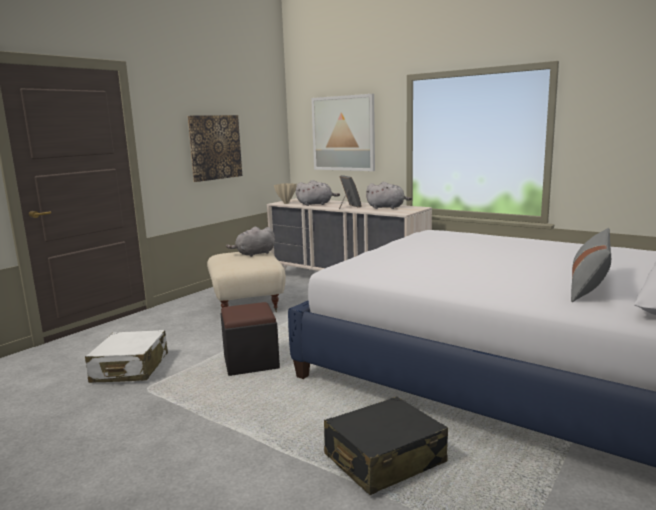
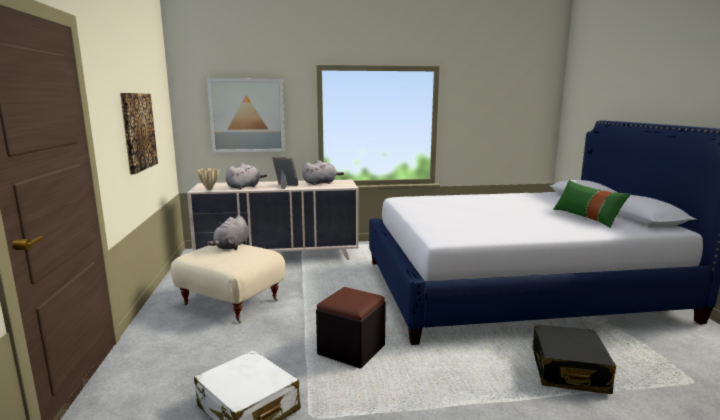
camera: 45 degrees left, 0 degrees up
grey pillow [571,228,611,302] -> green pillow [553,180,630,228]

